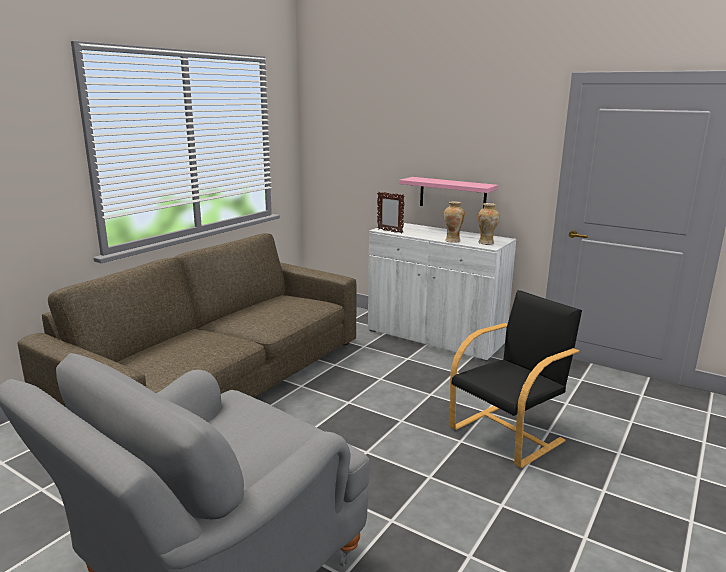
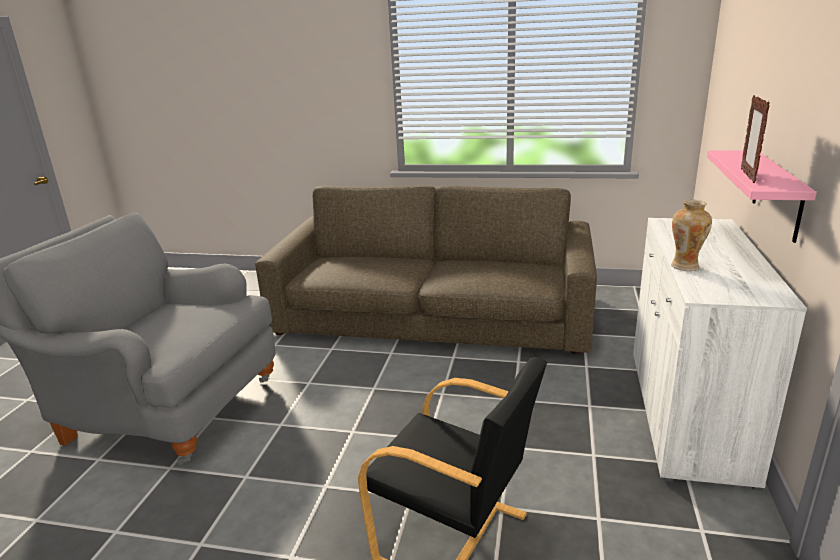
camera: 70 degrees right, 5 degrees up
picture frame [377,192,405,234] -> picture frame moved to [741,95,770,183]
vase [478,203,500,245] -> none

